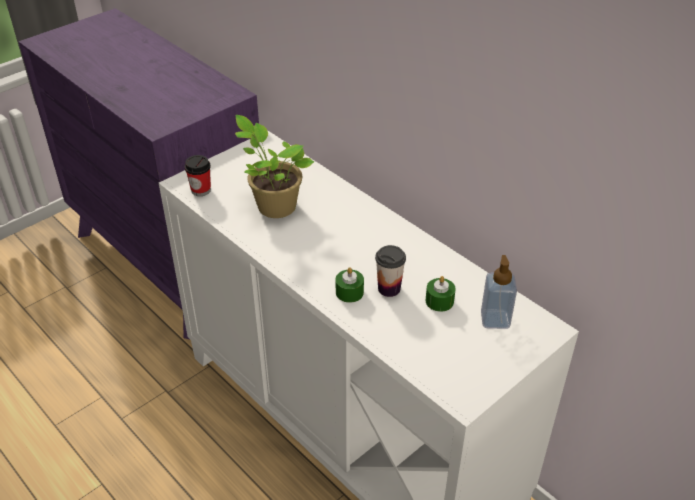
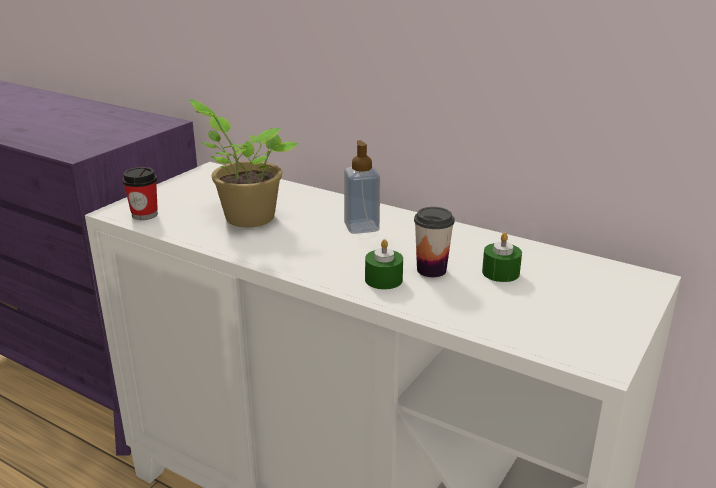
camera: 15 degrees left, 15 degrees down
soap dispenser [481,255,517,329] -> soap dispenser moved to [344,140,380,234]

